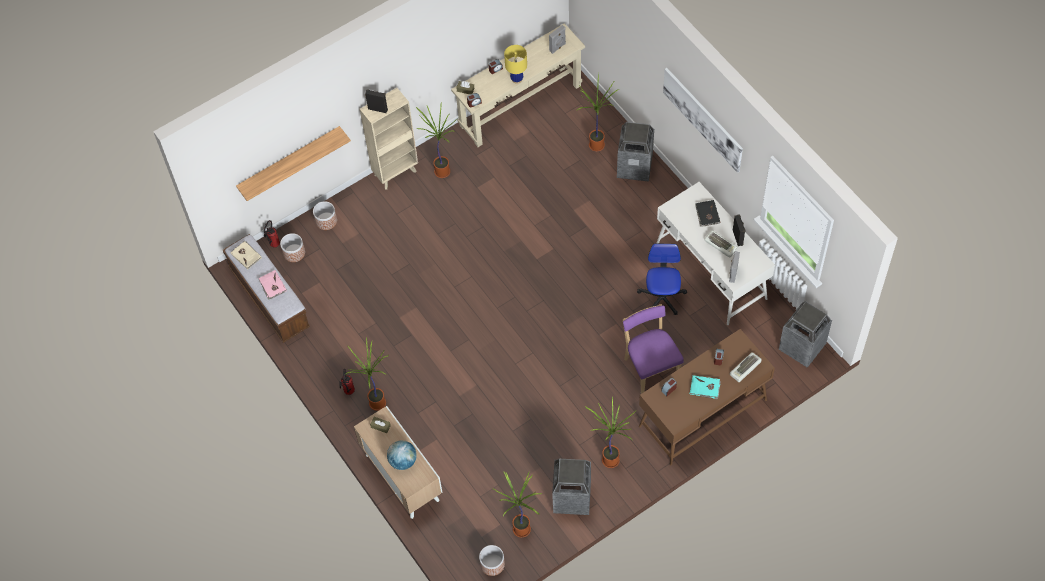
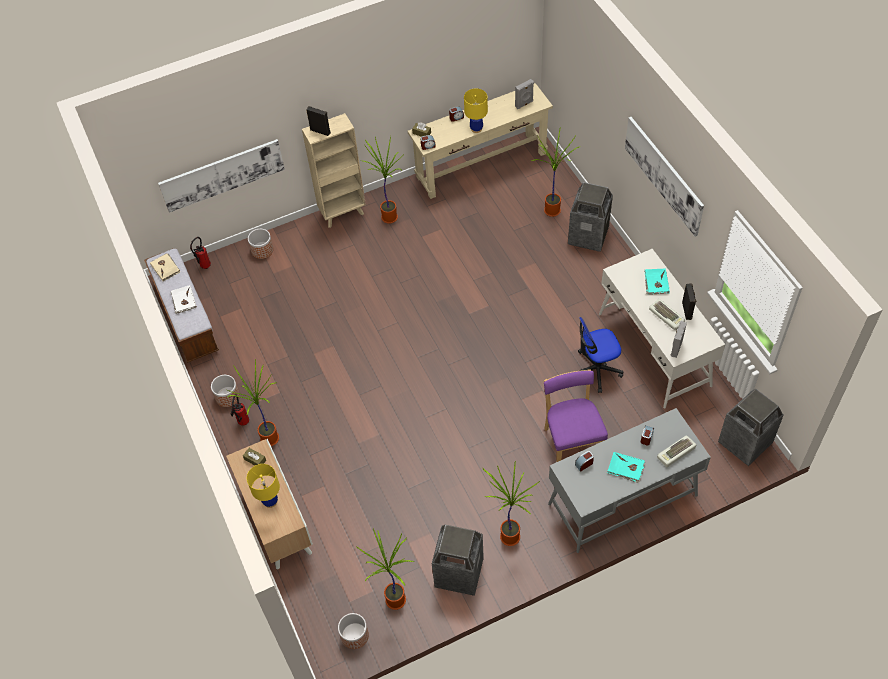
camera: 10 degrees right, 5 degrees down
shelf [236,126,351,201] -> picture [158,139,285,213]
pink book [258,270,287,300] -> white book [171,285,197,314]
planter [280,233,305,262] -> planter moved to [211,375,240,407]
globe [387,440,417,470] -> yellow table lamp [247,464,280,508]
office chair [637,244,687,315] -> office chair turned 120 degrees counterclockwise [578,317,623,393]
brown desk [639,329,775,465] -> grey desk [548,408,711,553]
black book [695,200,720,227] -> turquoise book [645,268,670,294]

